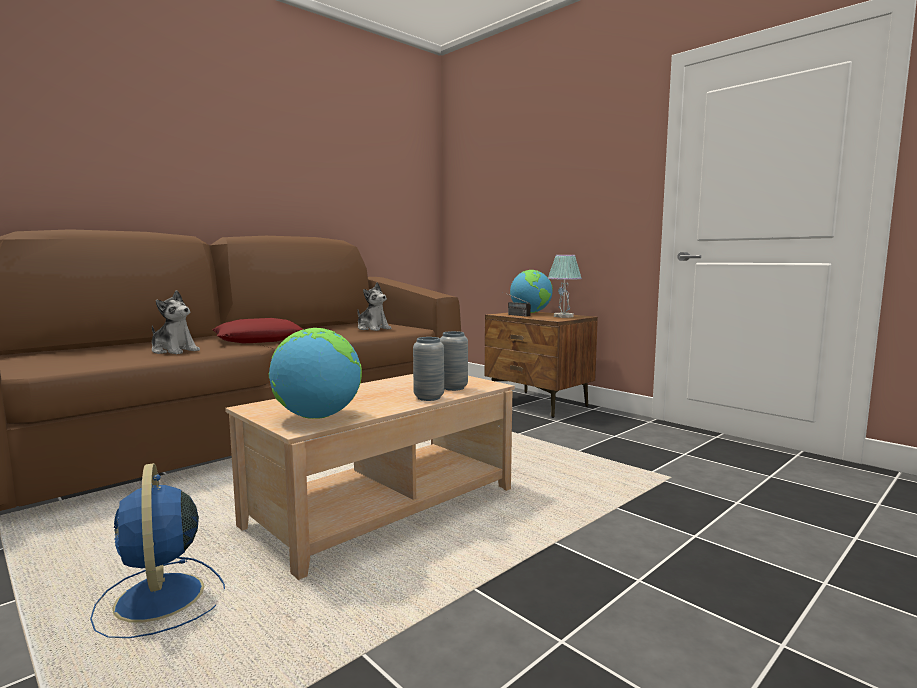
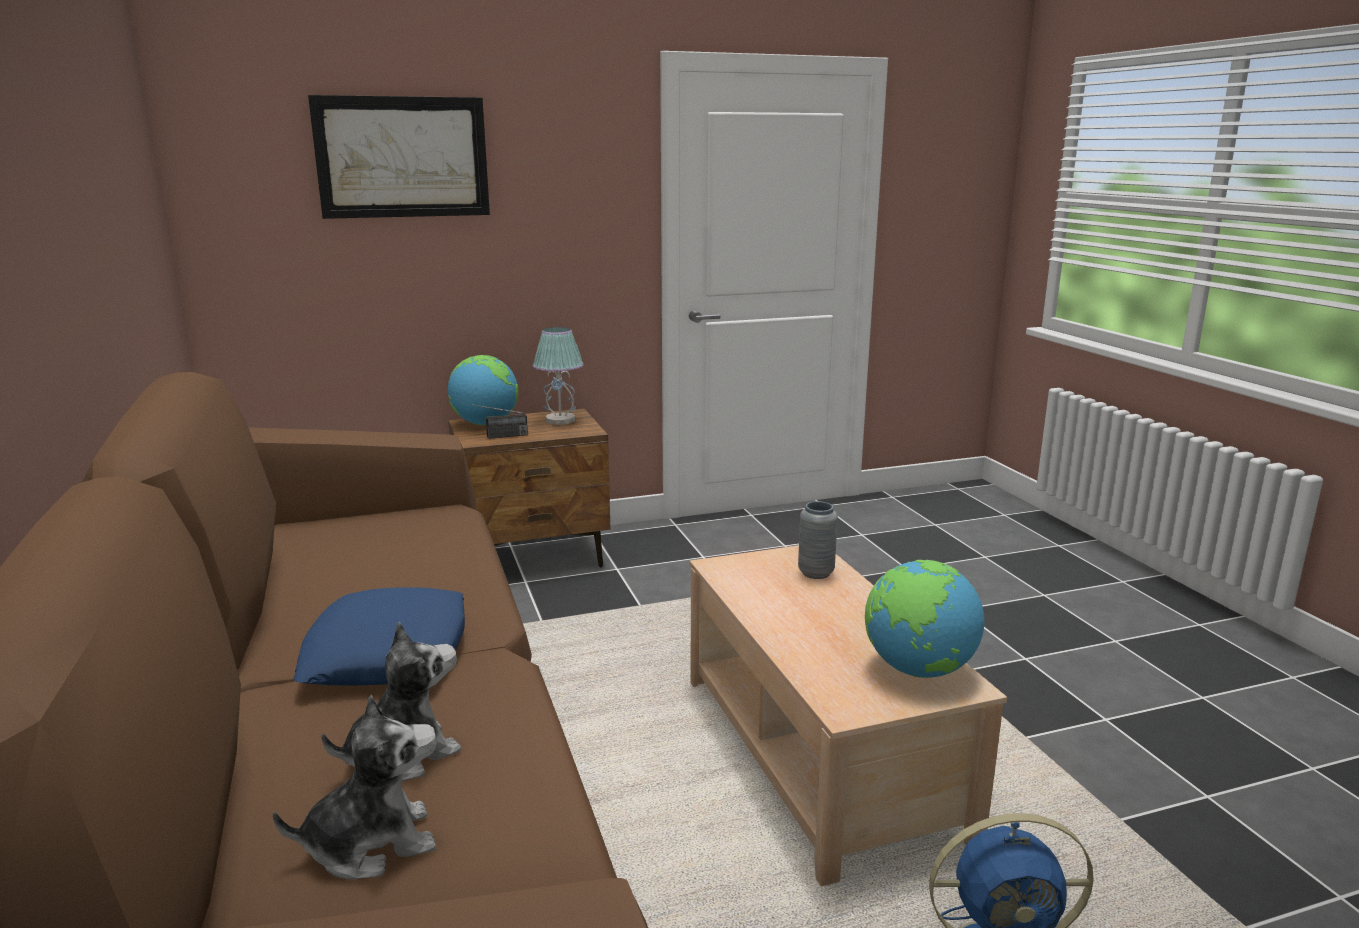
camera: 65 degrees left, 10 degrees up
red pillow [212,318,304,343] -> blue pillow [294,587,465,686]
plush toy [357,282,391,331] -> plush toy moved to [272,695,437,879]
grey vase [413,337,444,401] -> none
none -> picture [308,95,490,219]

